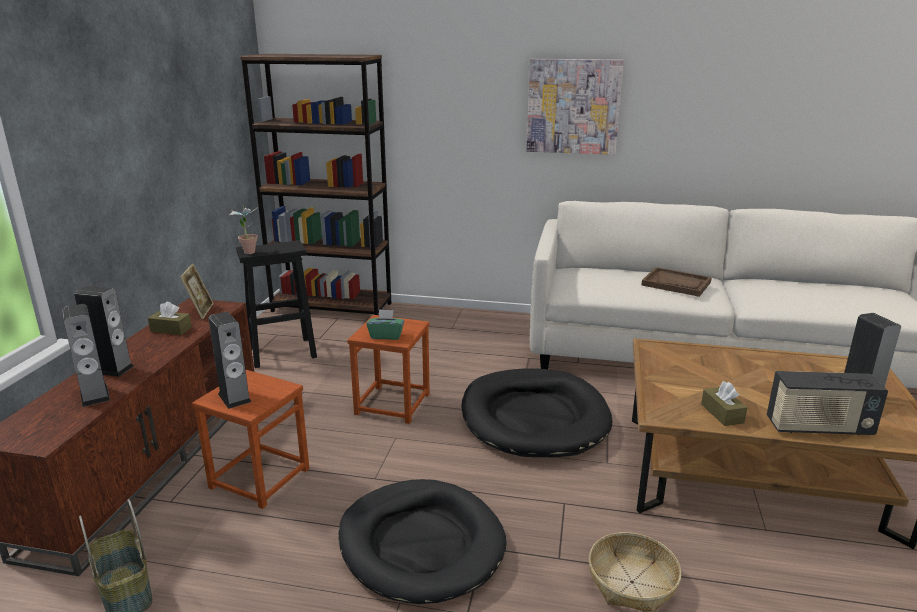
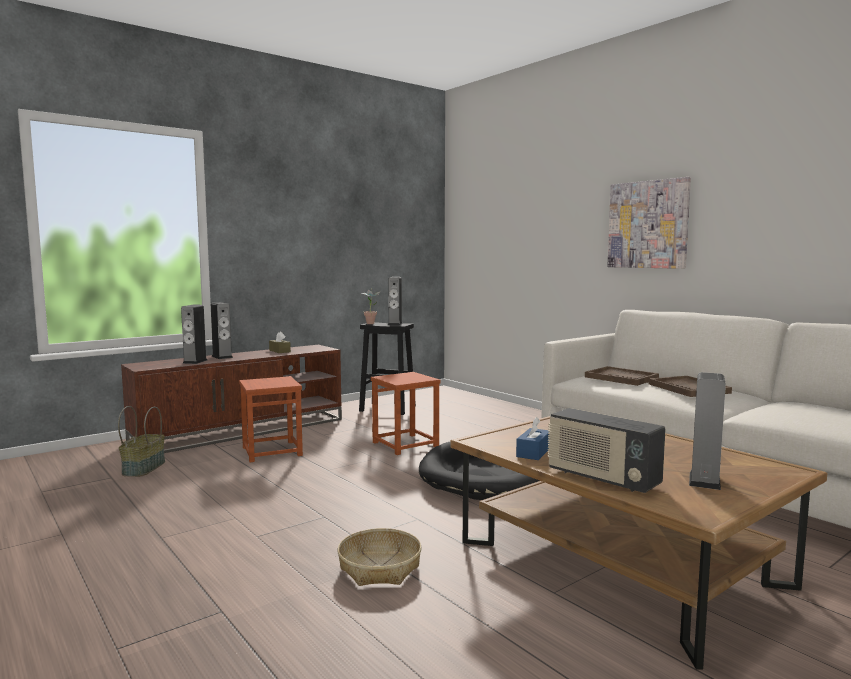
camera: 40 degrees right, 15 degrees down
picture frame [180,264,214,319] -> none
speaker [208,312,252,409] -> speaker moved to [388,277,403,325]
brown bookcase [240,54,391,315] -> none
black dog bed [338,479,507,604] -> none
green tissue box [366,309,404,340] -> none
brown tissue box [701,381,747,426] -> blue tissue box [516,417,550,460]
none -> brown tray [585,366,659,386]

